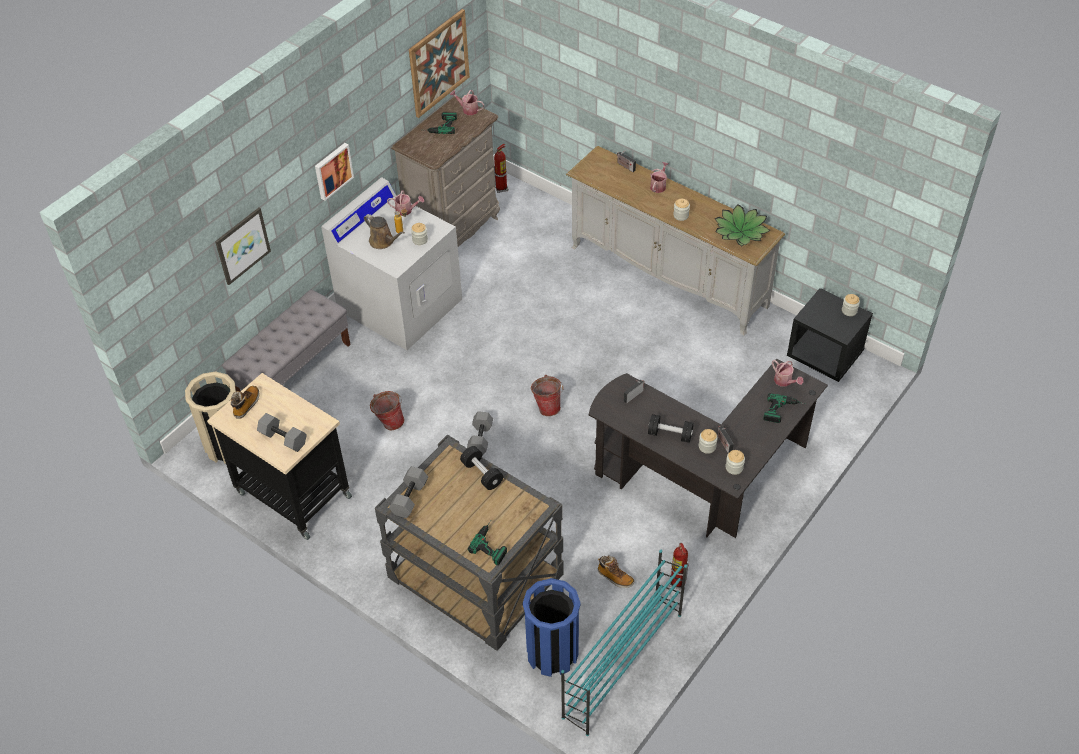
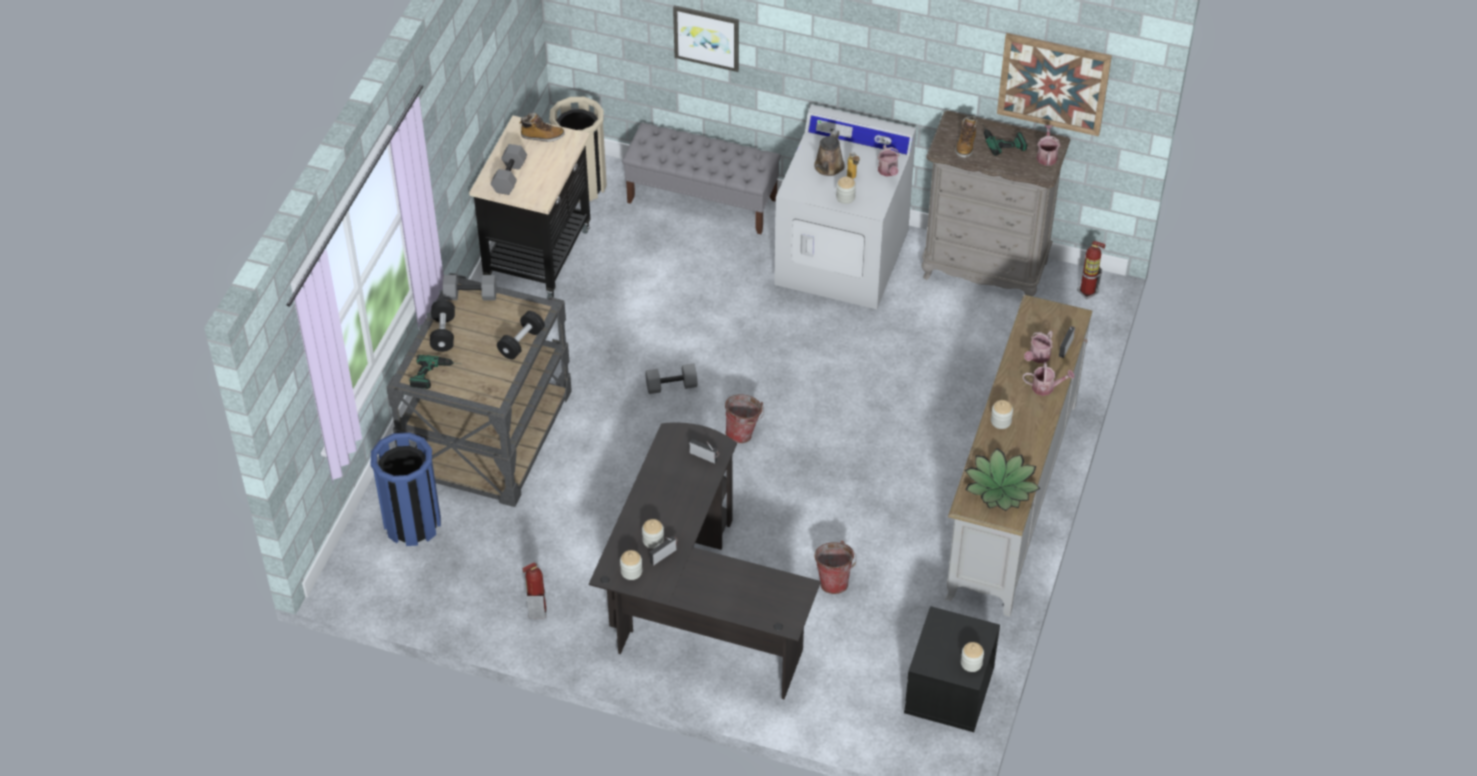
camera: 70 degrees right, 0 degrees up
picture [315,143,354,201] -> none
bucket [370,391,404,430] -> bucket moved to [814,541,856,594]
turquoise shoe rack [561,550,687,736] -> none
boot [598,556,634,588] -> boot moved to [955,115,978,158]
black dumbbell [648,414,694,443] -> black dumbbell moved to [430,300,455,352]
power drill [763,393,805,423] -> none
watering can [772,360,803,386] -> watering can moved to [1024,331,1053,363]

